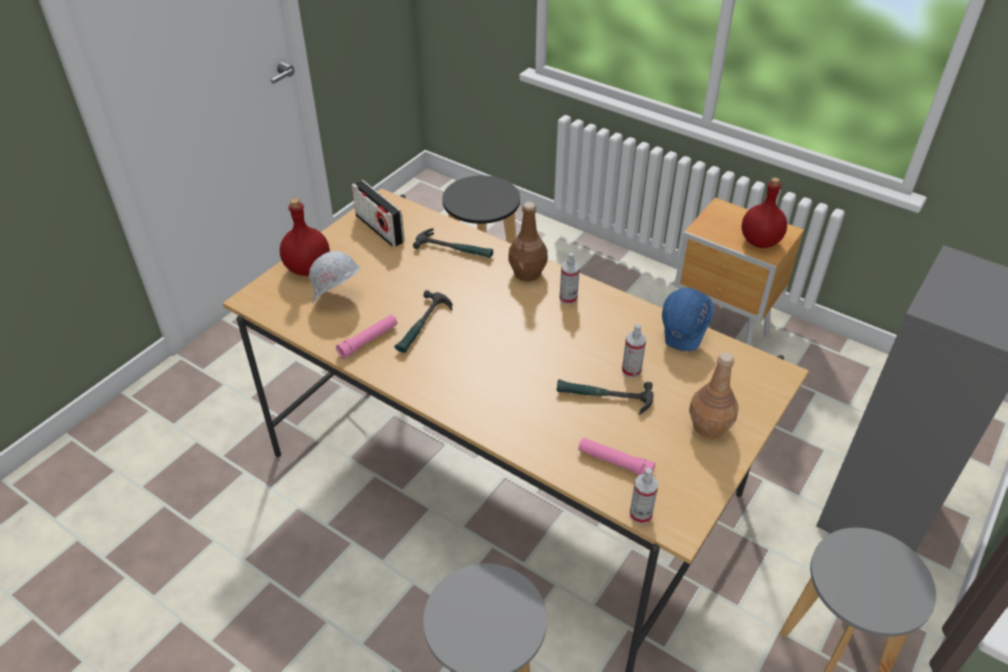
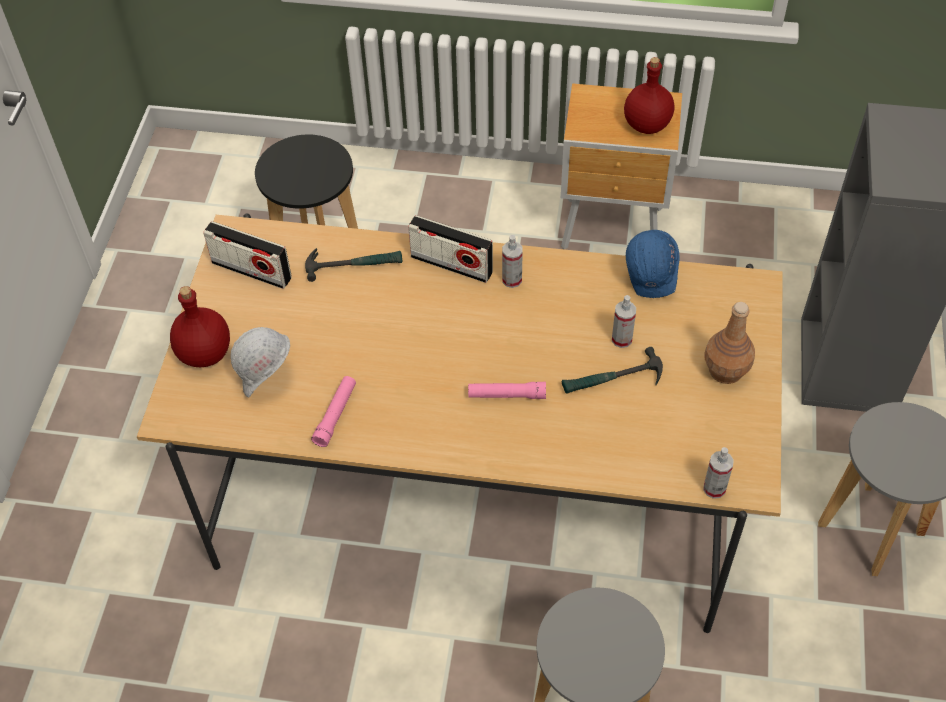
camera: 25 degrees left, 10 degrees up
hammer [394,290,453,353] -> none
brown bottle [508,202,548,281] -> radio [408,215,493,283]
pink flashlight [578,438,655,475] -> pink flashlight moved to [468,382,546,399]

